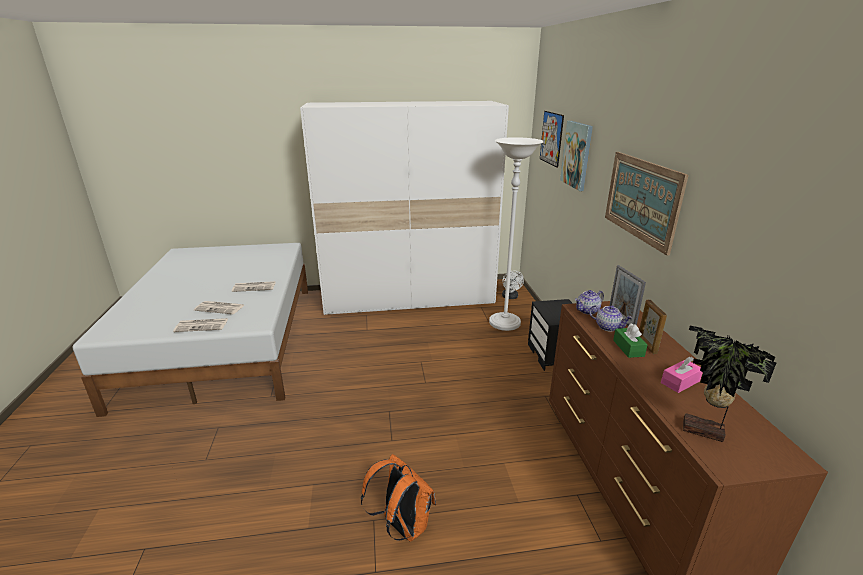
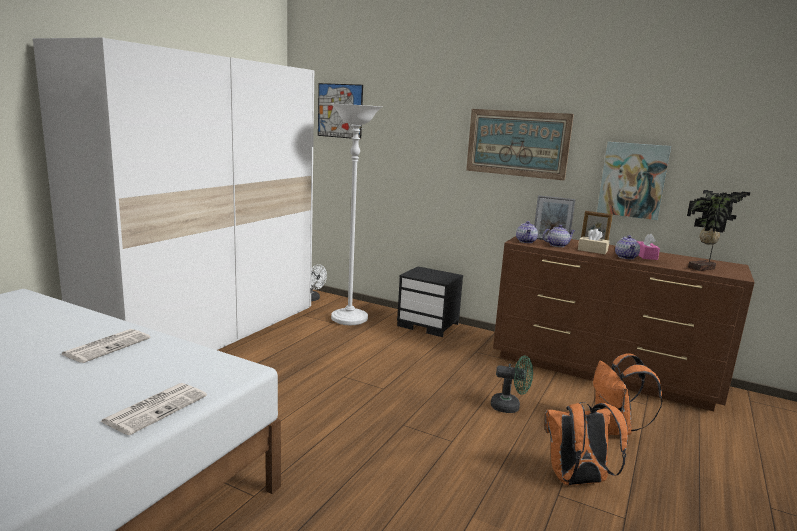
camera: 55 degrees left, 10 degrees down
newspaper [194,301,244,314] -> none
picture [560,121,593,191] -> picture moved to [597,142,671,220]
green tissue box [613,323,648,358] -> beige tissue box [578,228,609,254]
none -> green fan [491,356,533,413]
none -> orange backpack [593,353,662,435]
none -> teapot [615,235,640,259]

